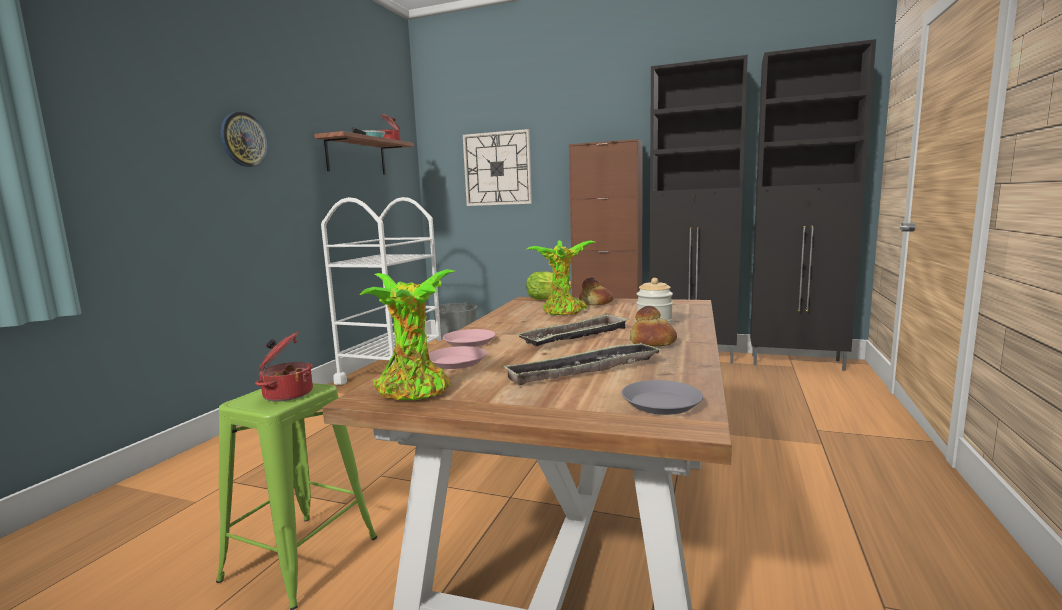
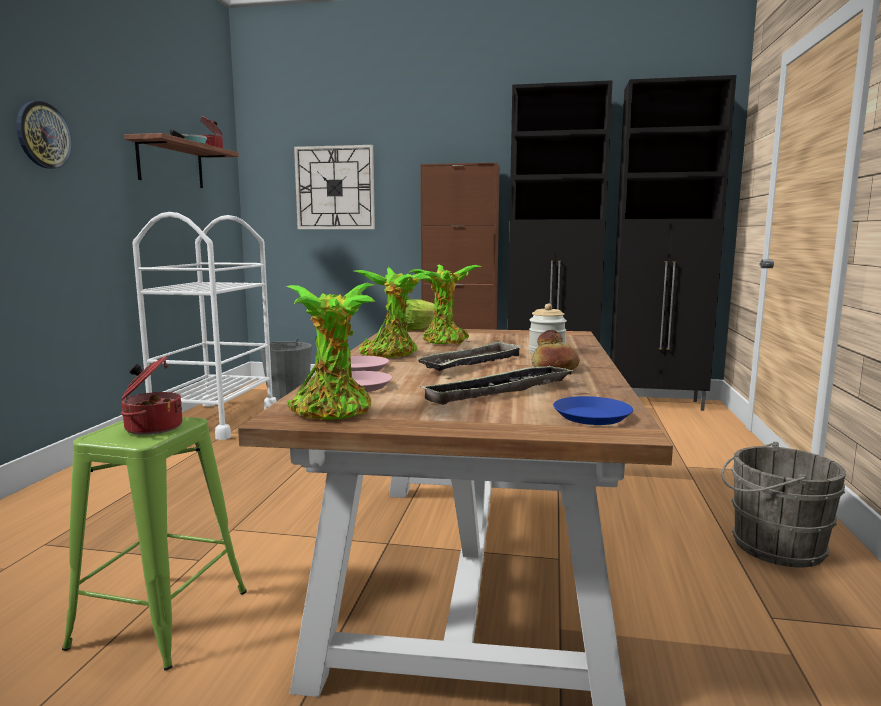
camera: 10 degrees left, 0 degrees up
bread [579,277,613,305] -> none
grey plate [622,380,703,415] -> blue plate [553,396,633,425]
none -> potted plant [354,267,437,358]
none -> grey bucket [722,442,846,567]

